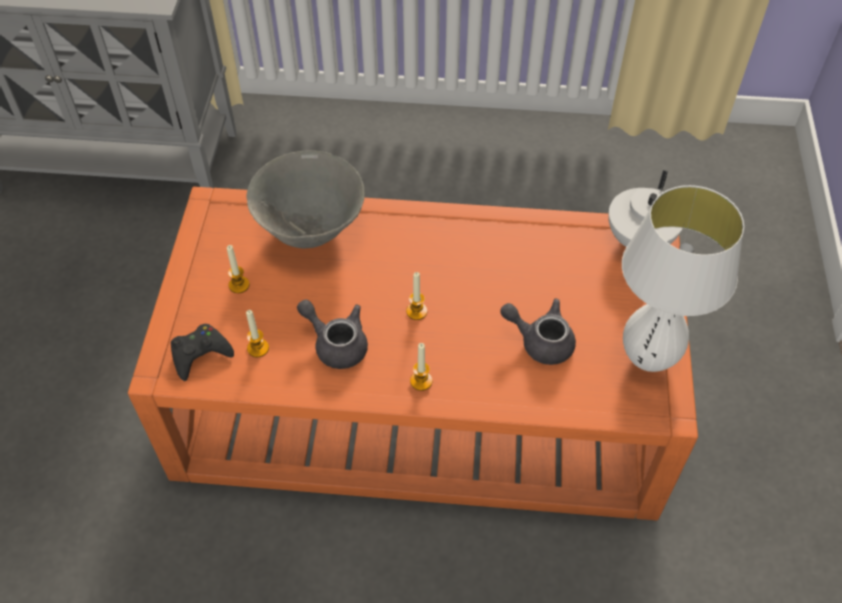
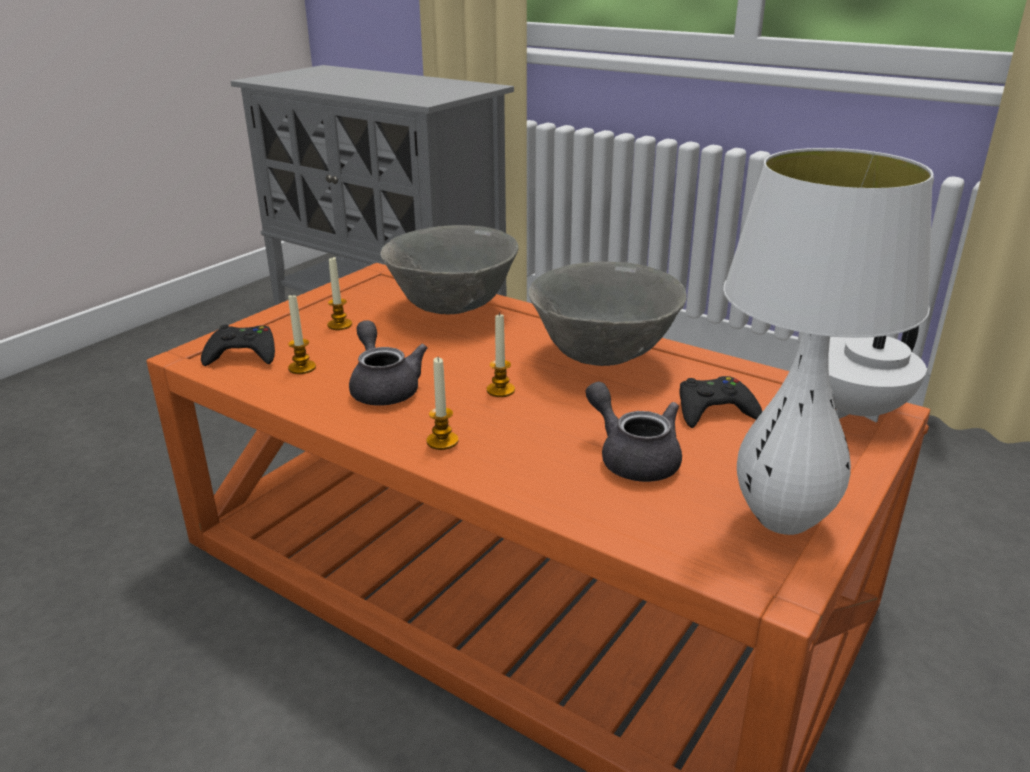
camera: 30 degrees right, 25 degrees down
none -> grey bowl [528,262,687,366]
none -> black game controller [679,376,762,428]

